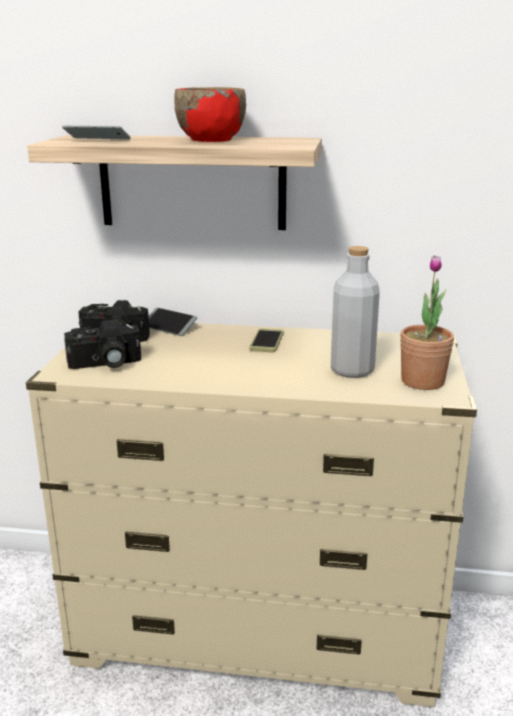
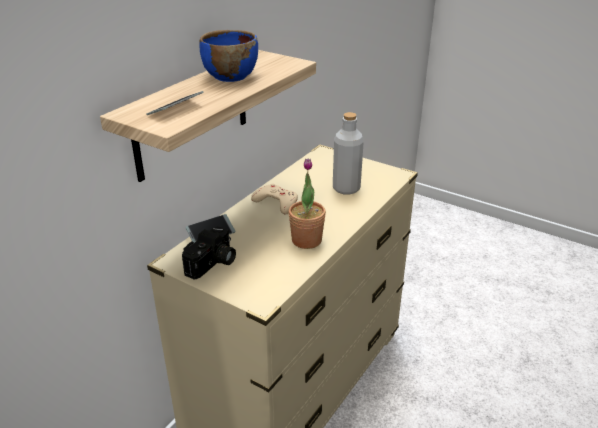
camera: 65 degrees left, 10 degrees up
camera [64,320,141,369] -> none
red bowl [175,87,246,142] -> blue bowl [199,30,258,82]
phone [249,329,283,352] -> beige game controller [251,184,298,215]
potted plant [400,255,454,390] -> potted plant moved to [288,158,326,249]

